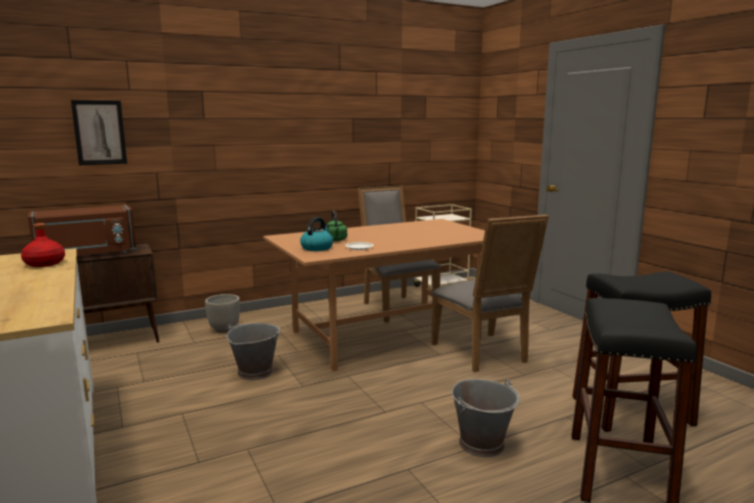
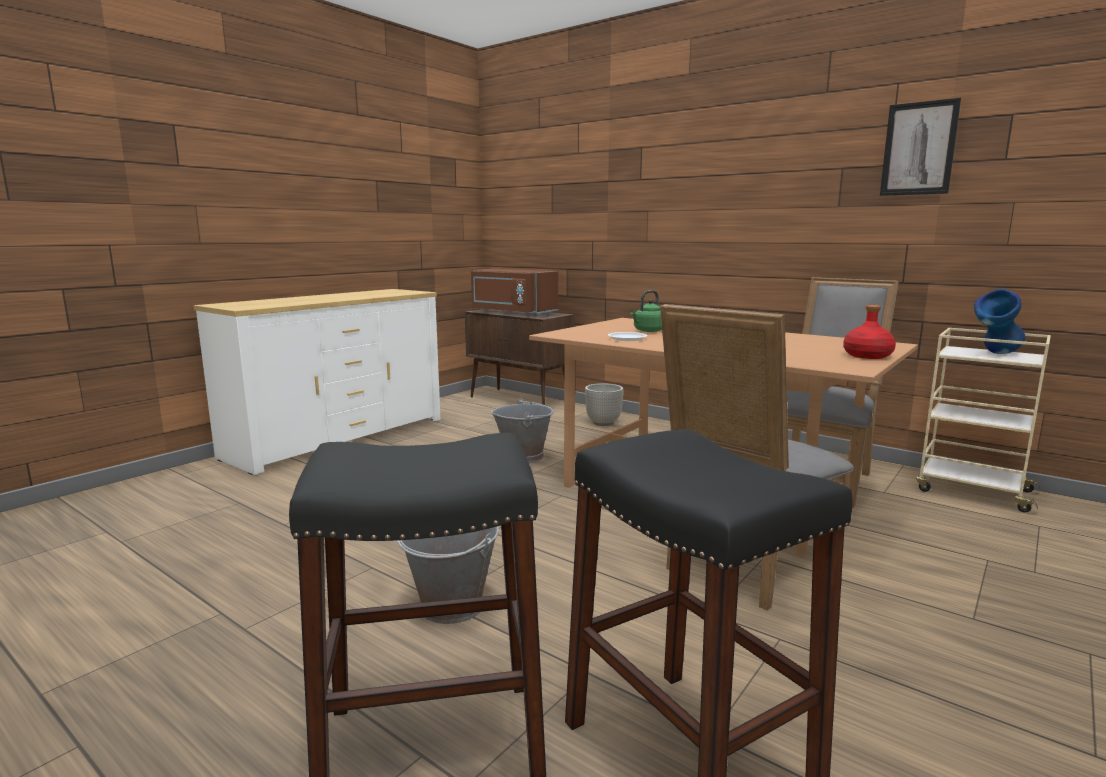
camera: 65 degrees right, 0 degrees up
red bottle [21,223,65,267] -> red bottle moved to [843,305,896,359]
picture [71,100,127,165] -> picture moved to [880,98,961,196]
kettle [300,217,333,251] -> none
none -> blue vase [974,289,1026,354]

